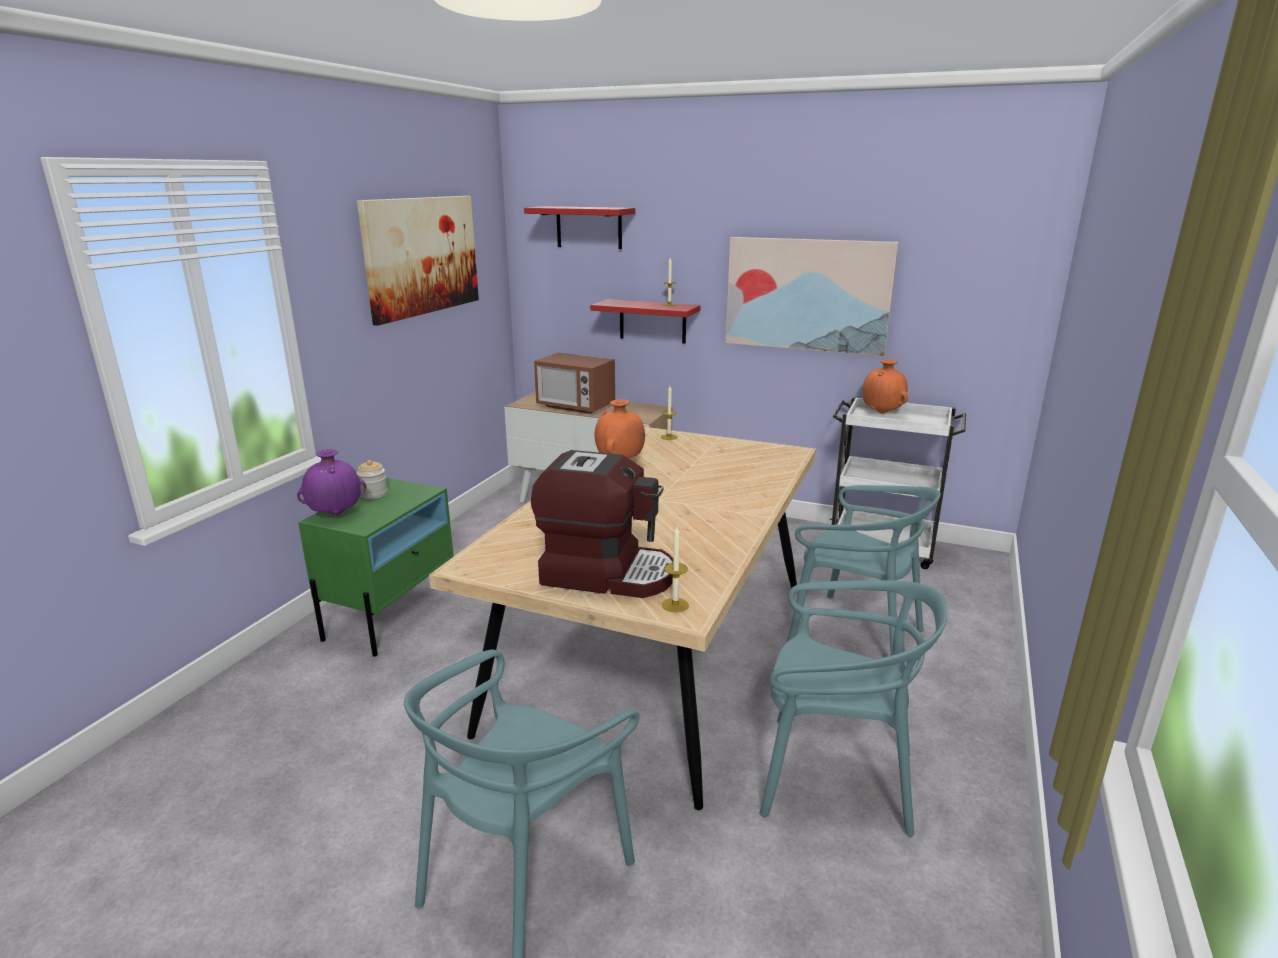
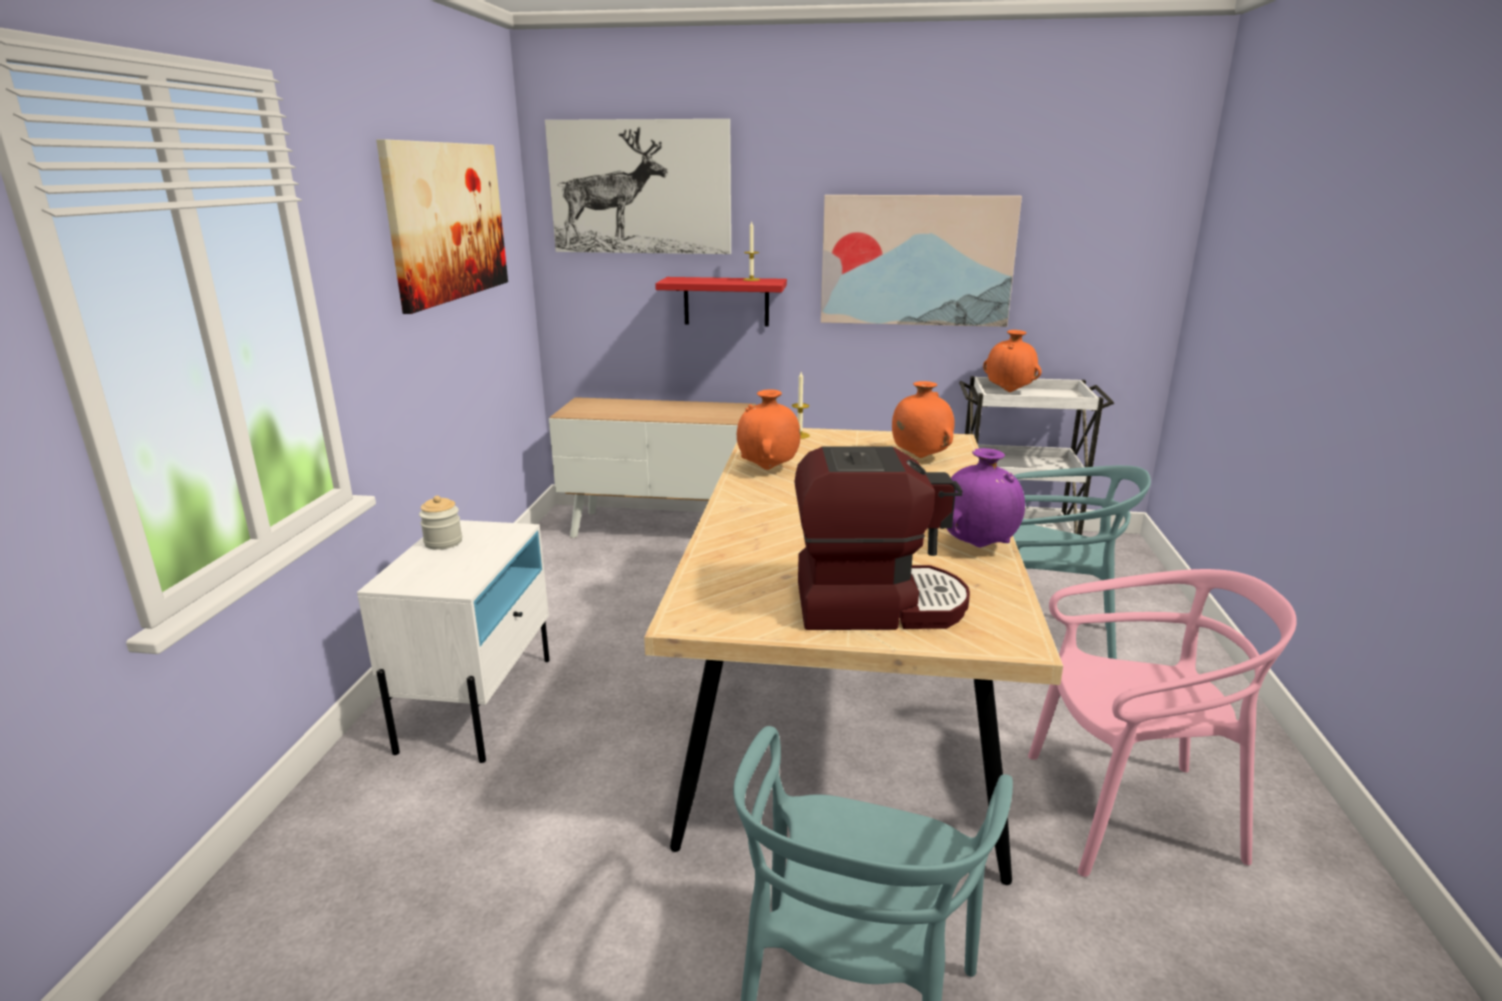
camera: 15 degrees left, 0 degrees up
purple vase [297,449,366,515] -> purple vase moved to [946,448,1025,548]
green nightstand [298,478,454,656] -> white nightstand [357,520,550,763]
red shelf [524,206,635,249] -> picture [545,119,731,254]
microwave [534,353,615,414] -> none
candle [662,527,689,613] -> none
turquoise chair [759,580,947,837] -> pink chair [1028,569,1297,877]
none -> orange vase [892,381,955,458]

